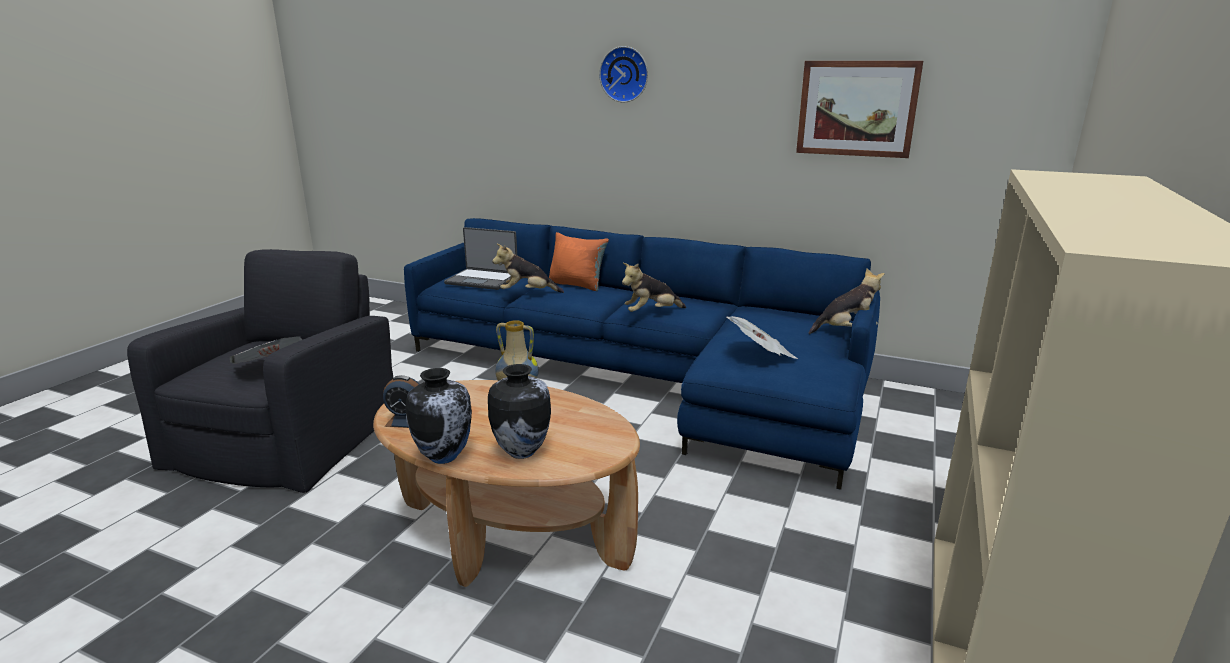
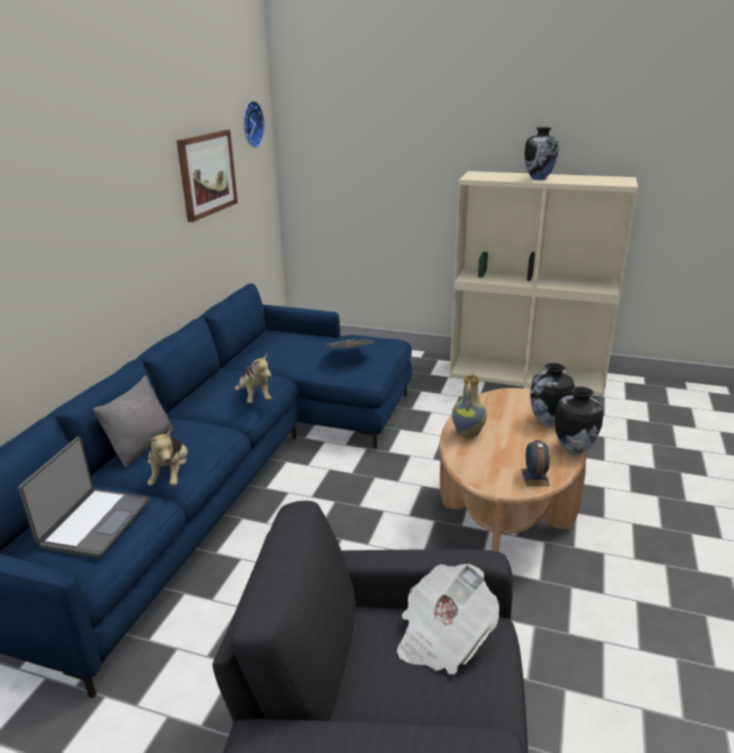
camera: 95 degrees left, 5 degrees up
orange pillow [549,232,609,291] -> grey pillow [93,376,174,467]
wall clock [599,46,648,102] -> wall clock moved to [243,100,265,148]
plush toy [808,268,885,334] -> none
none -> vase [524,127,559,180]

